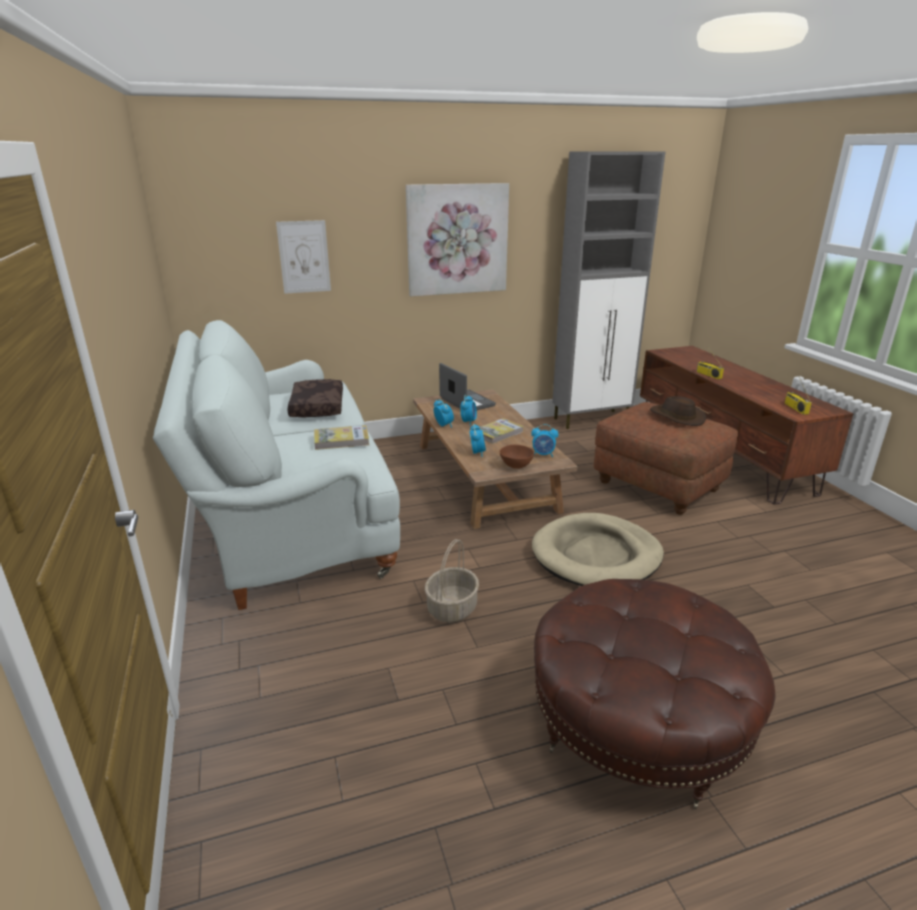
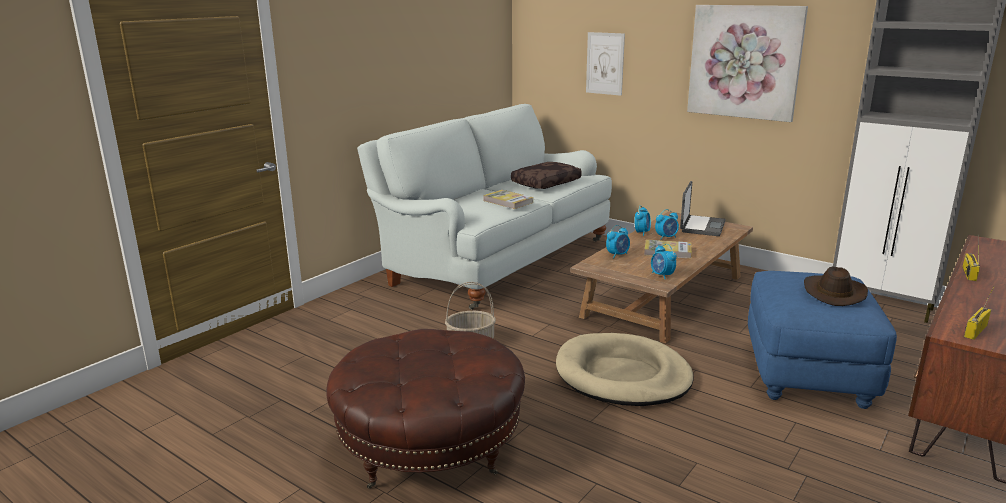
camera: 55 degrees right, 5 degrees down
brown bowl [500,444,534,469] -> none
brown ottoman [594,402,738,515] -> blue ottoman [748,271,897,409]

